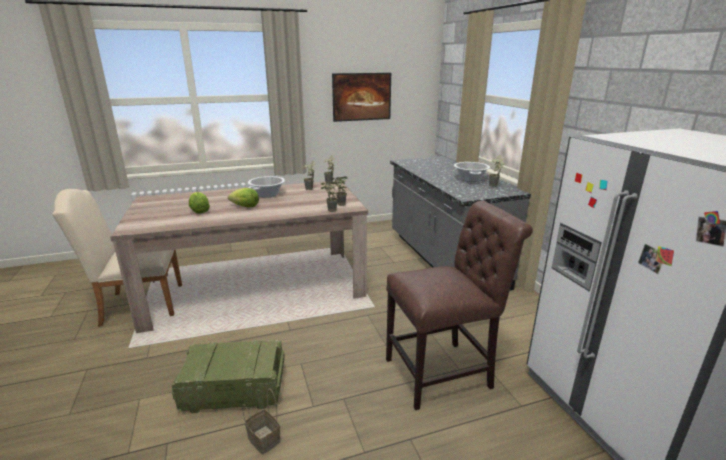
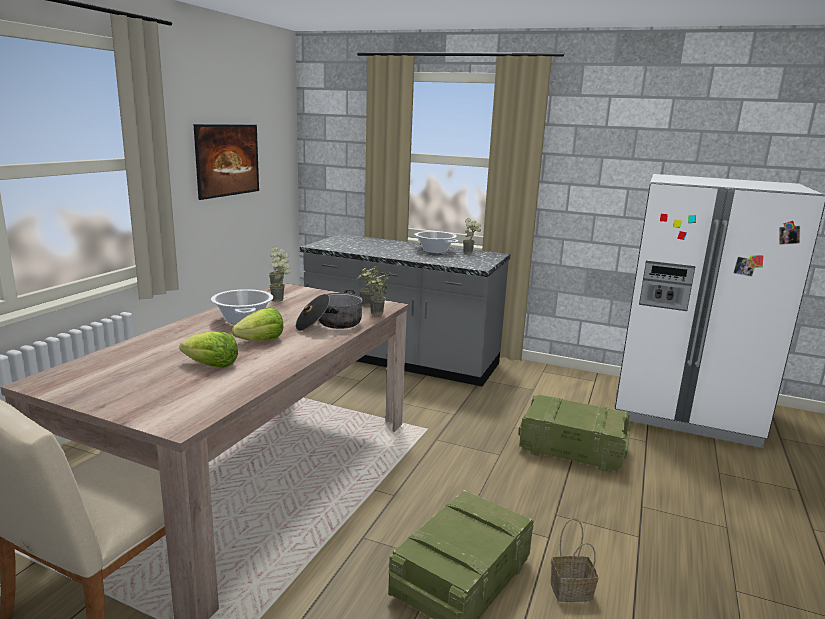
camera: 50 degrees left, 5 degrees down
brown chair [386,201,533,410] -> crate [518,394,631,472]
none -> cooking pot [296,290,363,331]

